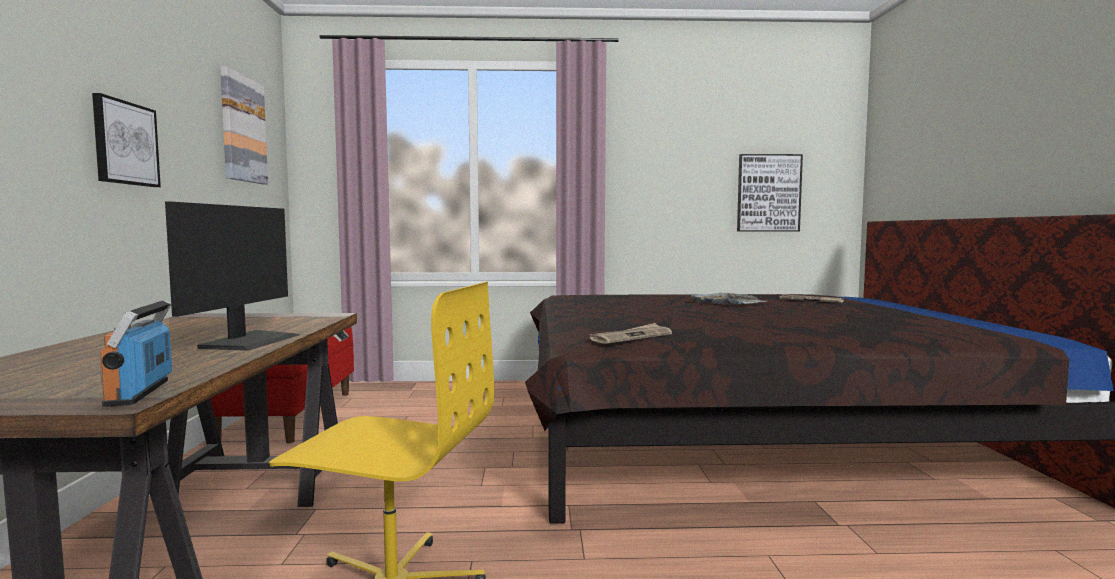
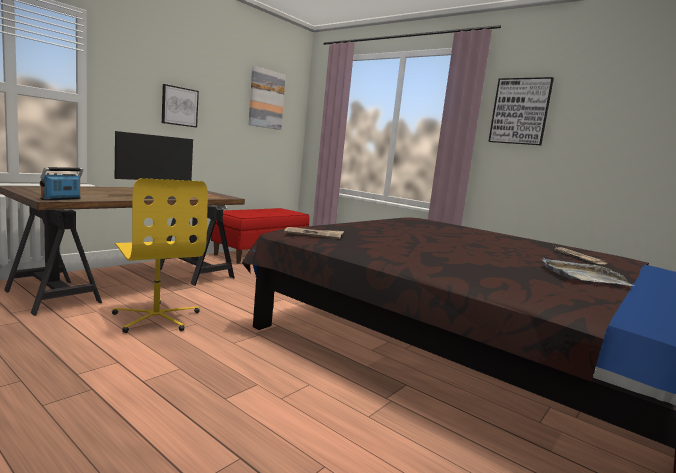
camera: 40 degrees right, 5 degrees up
grey tray [691,293,767,304] -> grey tray moved to [542,258,634,286]
picture [737,154,803,231] -> picture moved to [488,77,554,145]

